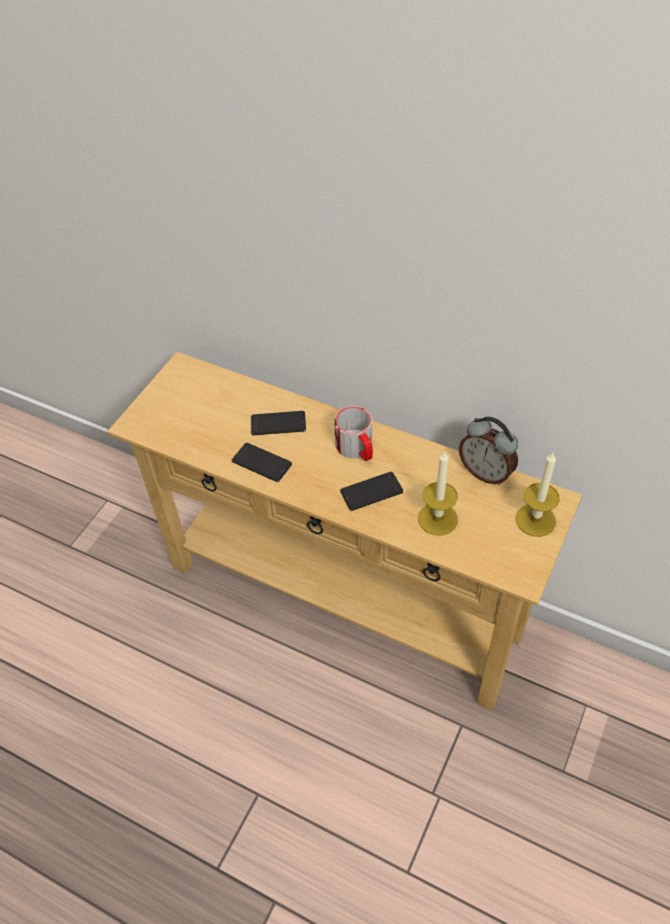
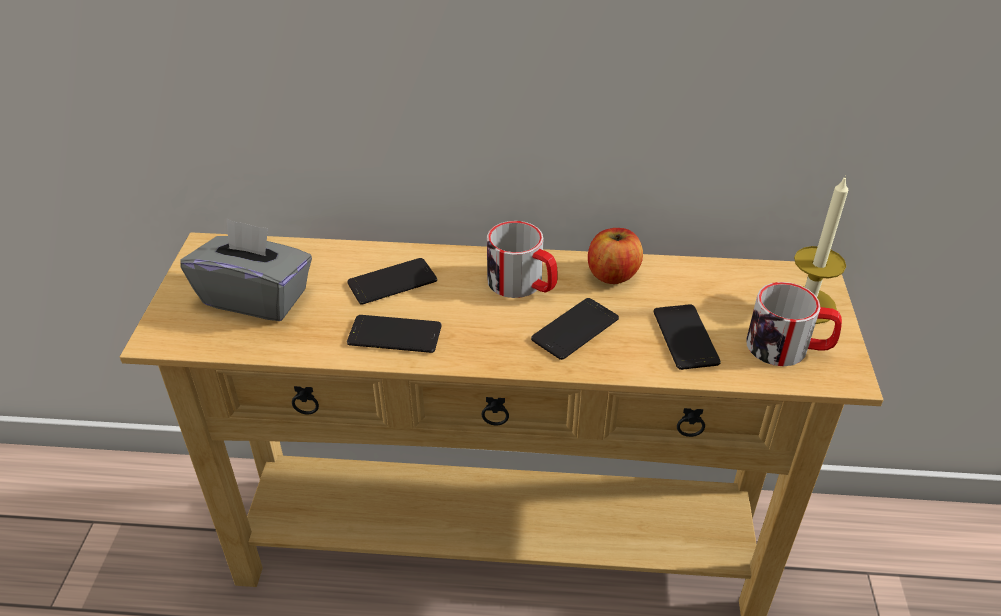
camera: 25 degrees left, 10 degrees down
candle [418,451,458,535] -> phone [653,304,721,370]
alarm clock [459,417,518,485] -> none
none -> grey tissue box [180,218,312,321]
none -> apple [588,228,643,284]
none -> mug [746,282,842,366]

